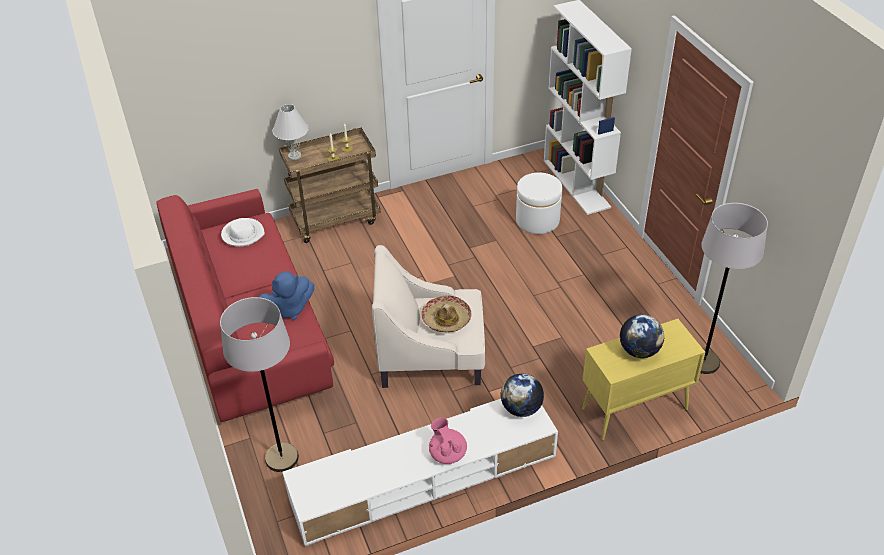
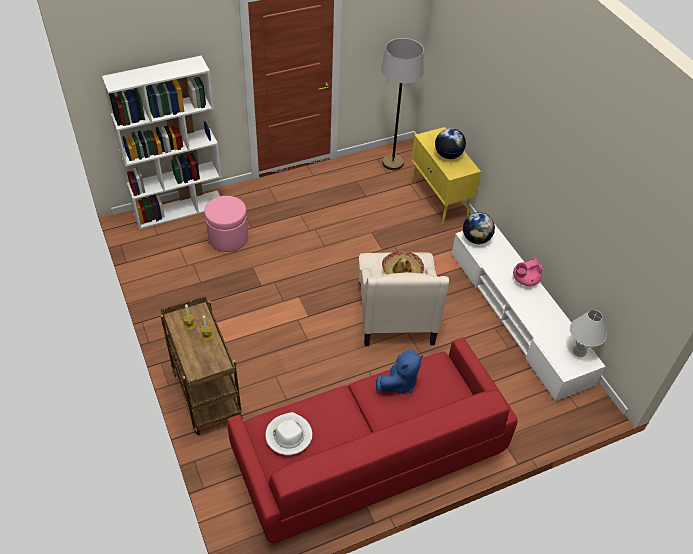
camera: 95 degrees left, 5 degrees up
grey floor lamp [220,297,299,472] -> none
blue plush toy [259,271,314,320] -> blue plush toy turned 75 degrees clockwise [376,350,423,393]
white table lamp [273,104,309,160] -> white table lamp moved to [570,310,607,357]
white ottoman [516,173,563,234] -> pink ottoman [204,196,248,252]

